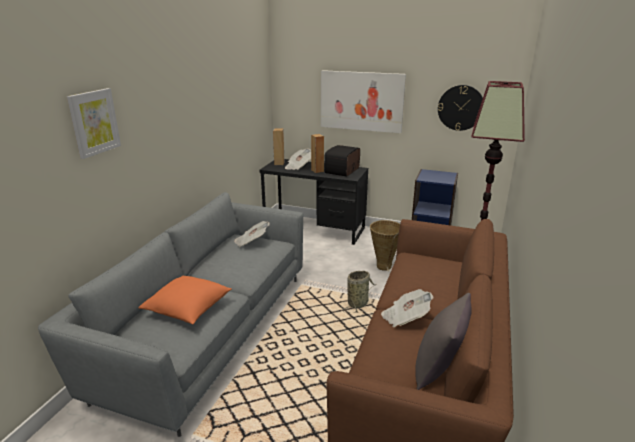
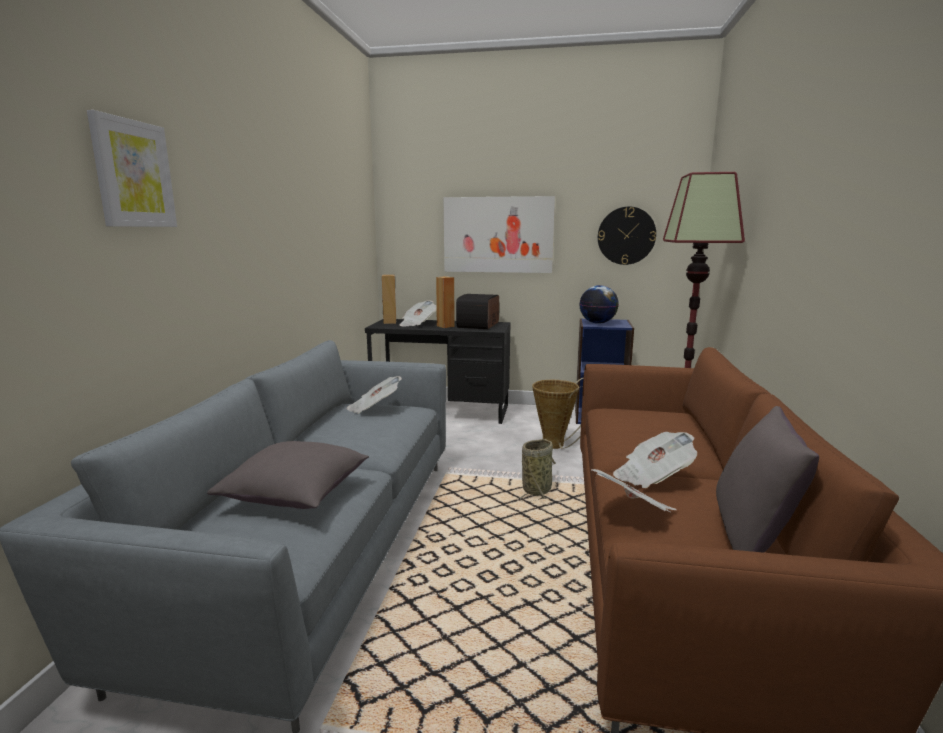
camera: 10 degrees left, 10 degrees down
orange pillow [138,276,232,324] -> grey pillow [207,441,369,509]
none -> globe [579,285,619,324]
none -> newspaper [592,469,677,513]

